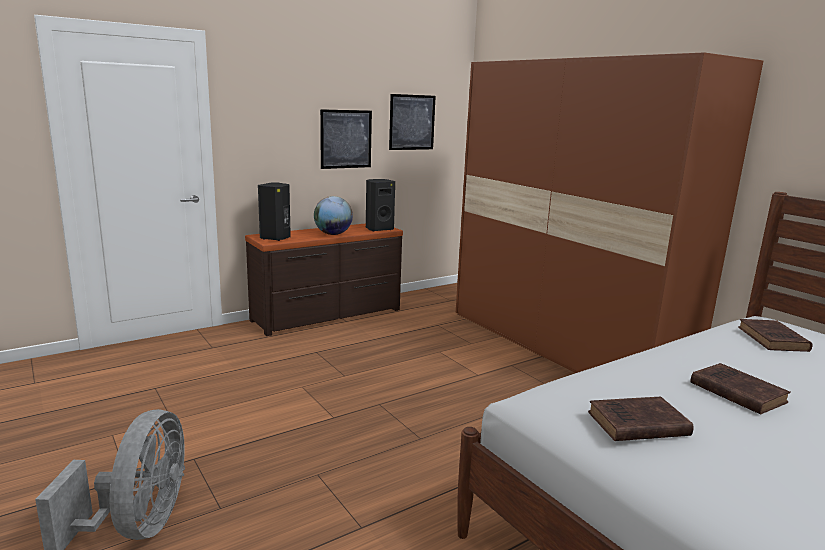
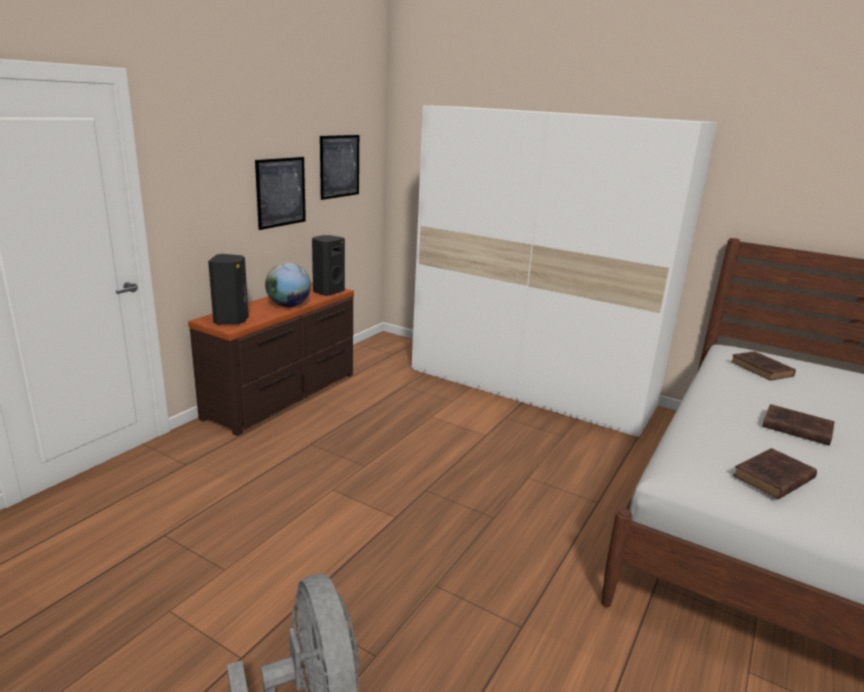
camera: 25 degrees left, 5 degrees up
brown wardrobe [456,52,764,373] -> white wardrobe [412,105,717,437]

